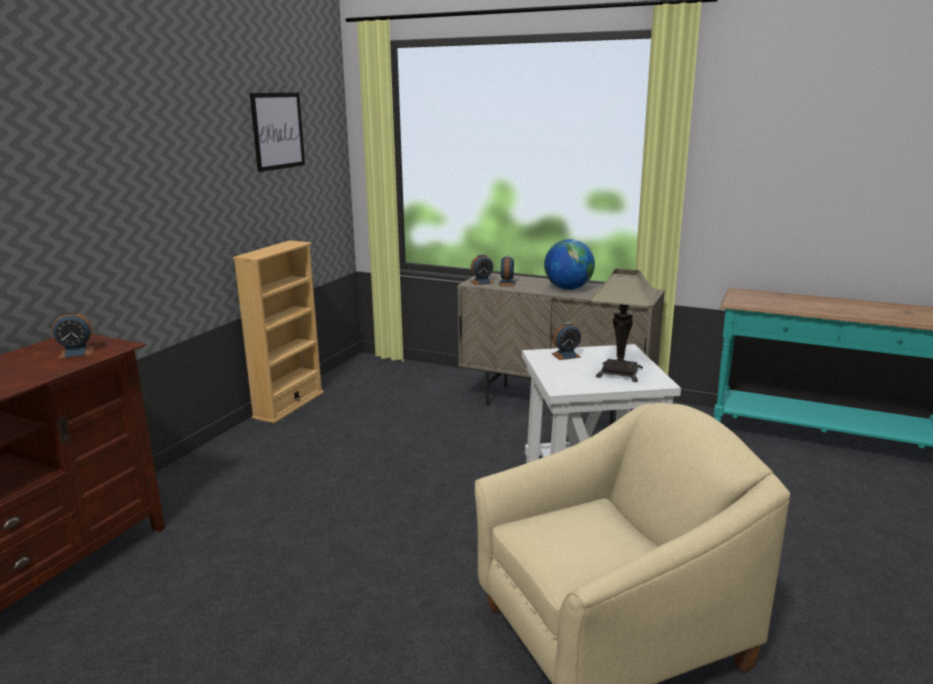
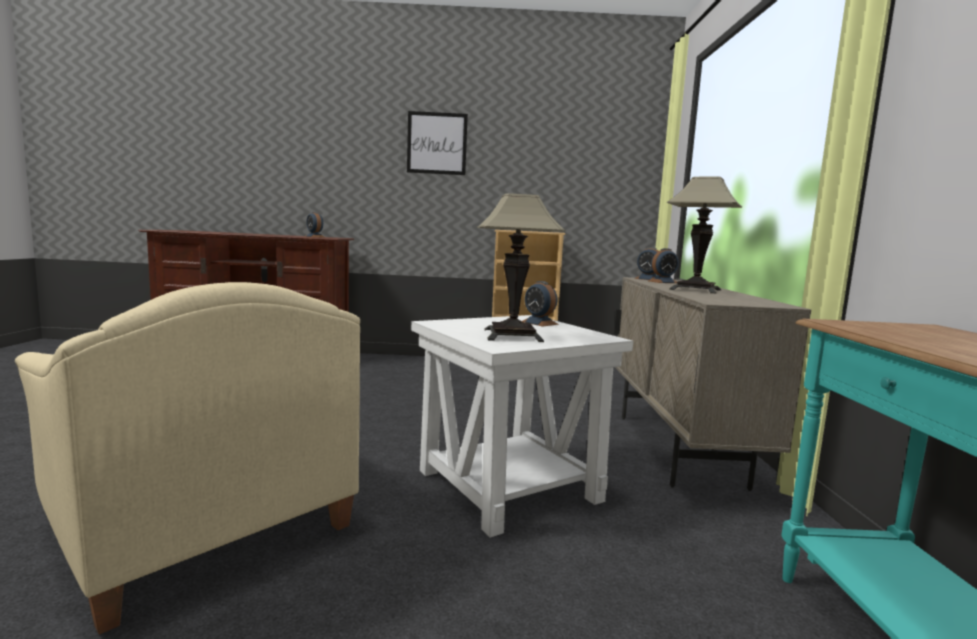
camera: 65 degrees right, 10 degrees down
picture [250,93,305,172] -> picture moved to [407,111,468,175]
globe [544,239,595,290] -> table lamp [667,176,742,294]

